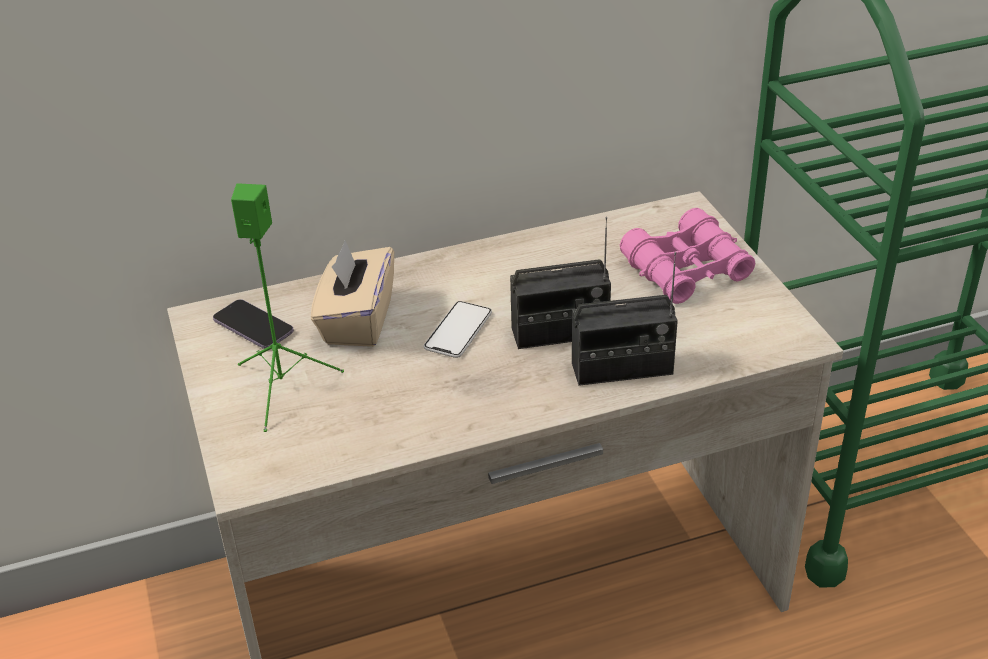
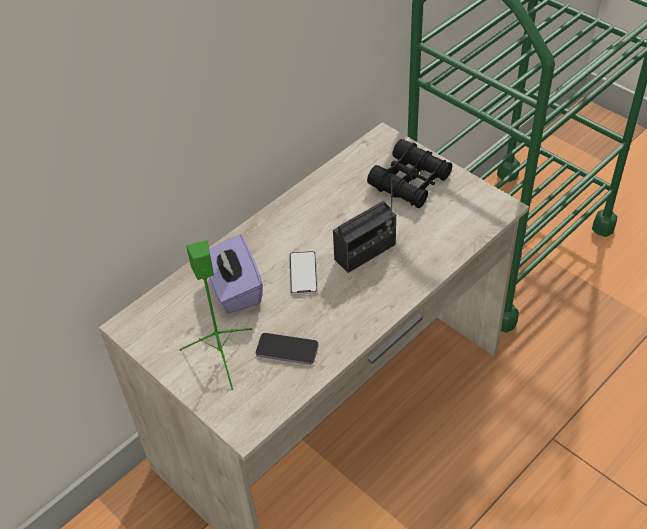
camera: 25 degrees left, 10 degrees up
phone [213,299,294,349] -> phone moved to [256,333,319,365]
beige tissue box [311,241,394,347] -> purple tissue box [208,234,263,314]
radio [572,252,678,386] -> none
pink binoculars [620,208,755,304] -> black binoculars [367,139,452,208]

